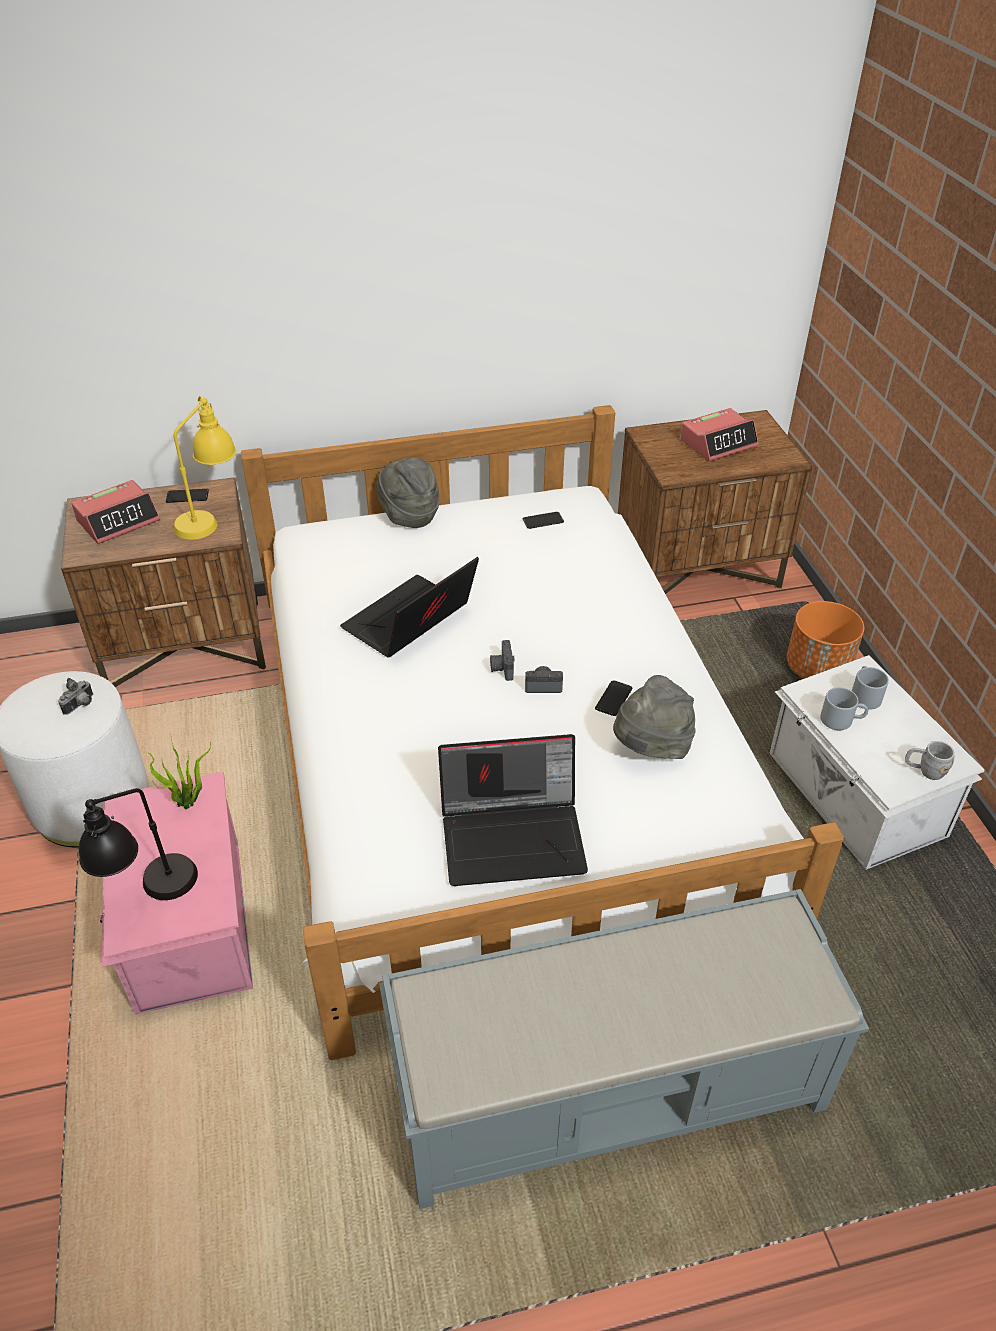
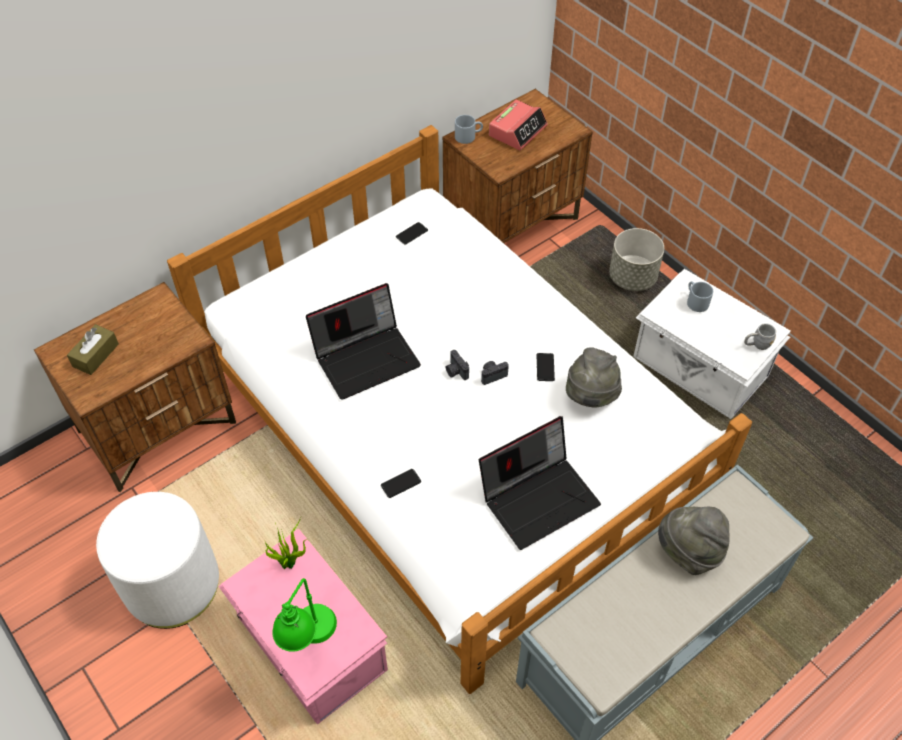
camera: 25 degrees left, 10 degrees up
camera [58,678,93,715] -> none
alarm clock [72,480,160,544] -> brown tissue box [67,324,119,375]
black table lamp [79,788,198,900] -> green table lamp [272,578,337,652]
phone [166,489,209,503] -> phone moved to [381,469,421,498]
yellow table lamp [174,396,236,540] -> none
laptop [340,557,479,657] -> laptop turned 135 degrees counterclockwise [306,283,421,400]
grey hat [376,457,440,528] -> grey hat moved to [658,507,730,575]
orange planter [787,601,864,679] -> grey planter [609,228,664,291]
grey mug [820,687,868,730] -> grey mug moved to [455,115,483,144]

